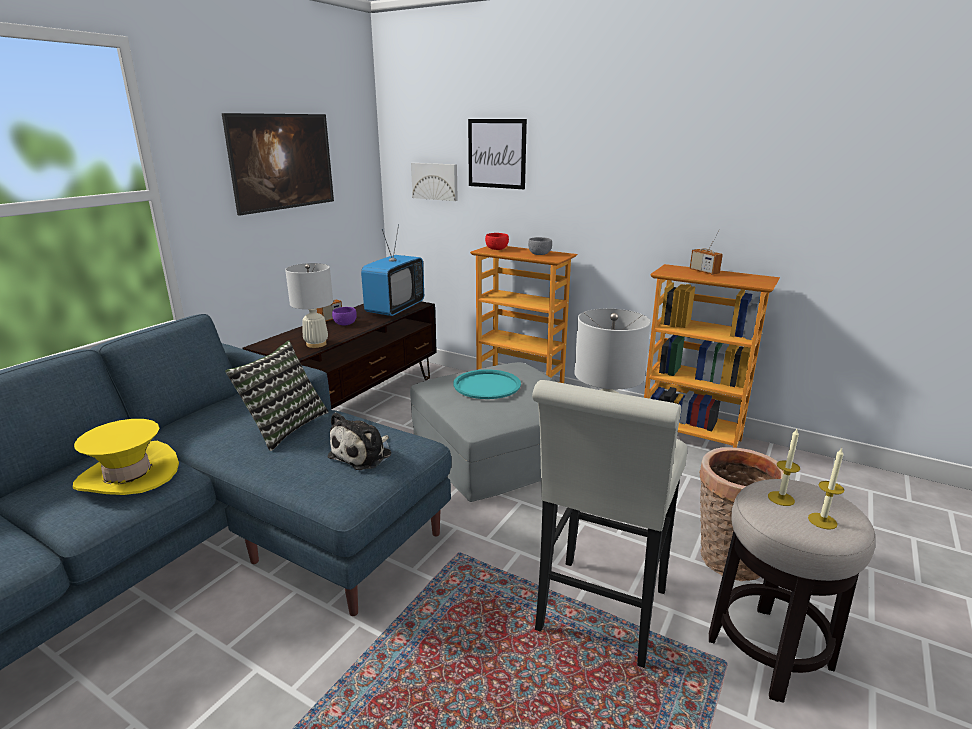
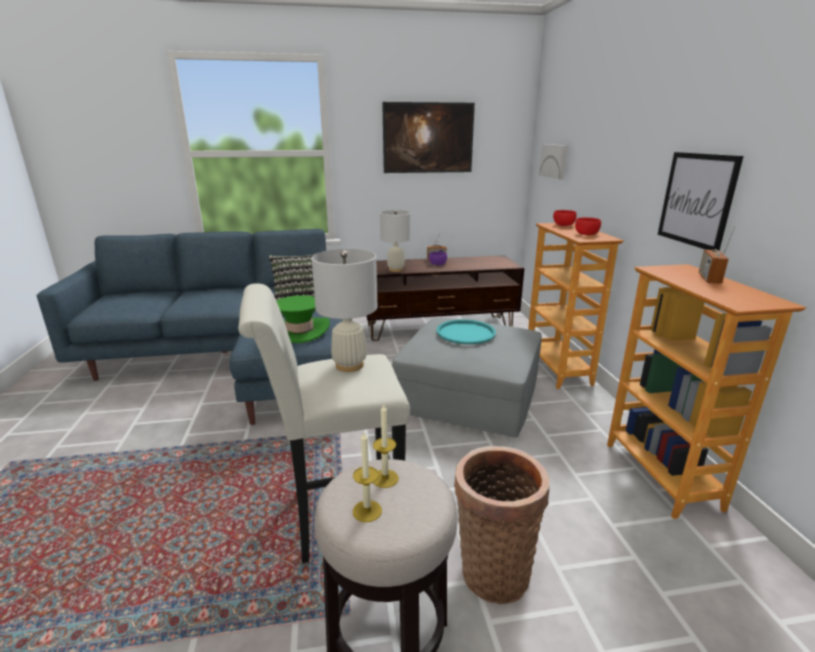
camera: 50 degrees right, 0 degrees up
yellow hat [73,419,179,495] -> none
plush toy [327,412,391,470] -> green hat [277,295,330,343]
television [361,225,424,316] -> none
picture [468,119,527,189] -> picture moved to [658,152,743,250]
grey bowl [528,237,552,255] -> red bowl [575,218,601,235]

